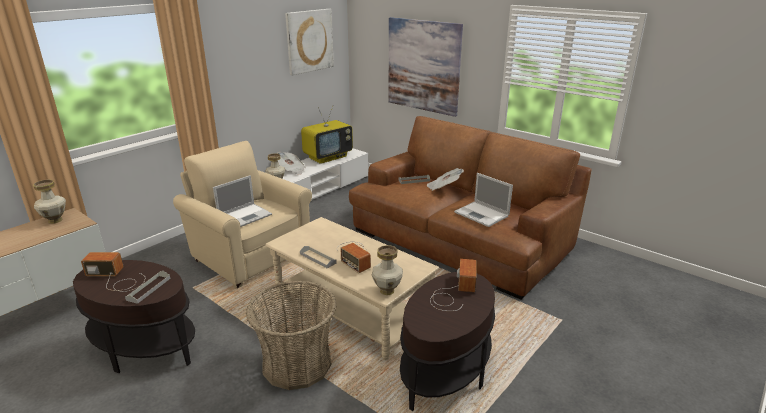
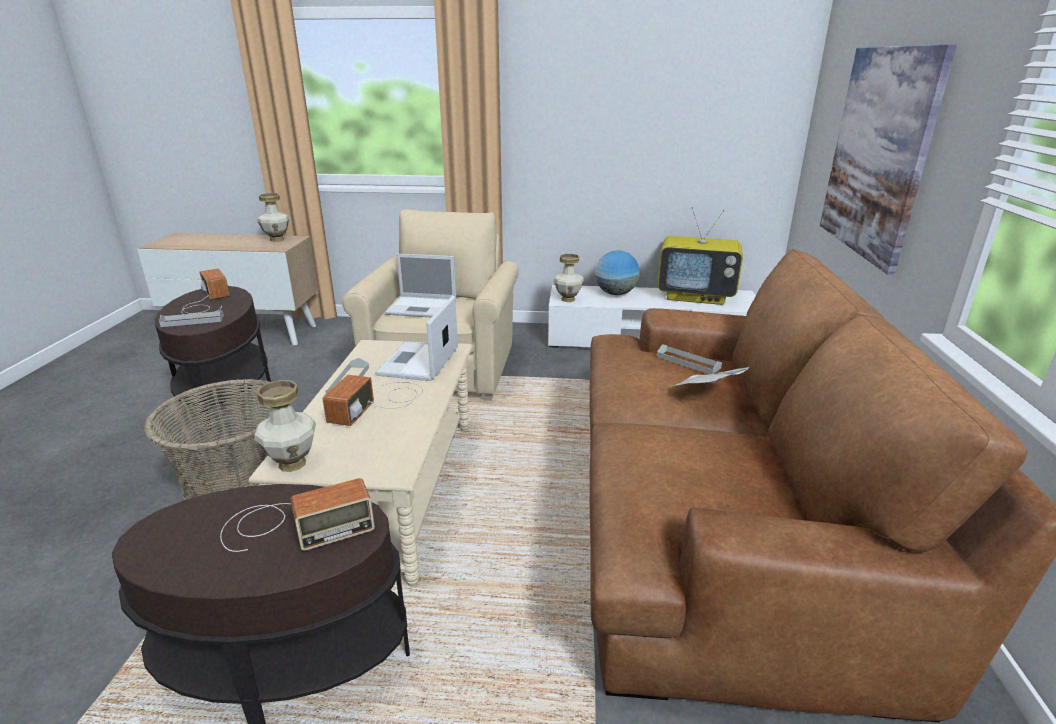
camera: 55 degrees right, 0 degrees up
newspaper [277,152,306,175] -> globe [595,250,640,295]
picture [285,9,334,75] -> none
laptop [454,173,513,227] -> laptop moved to [375,296,458,381]

